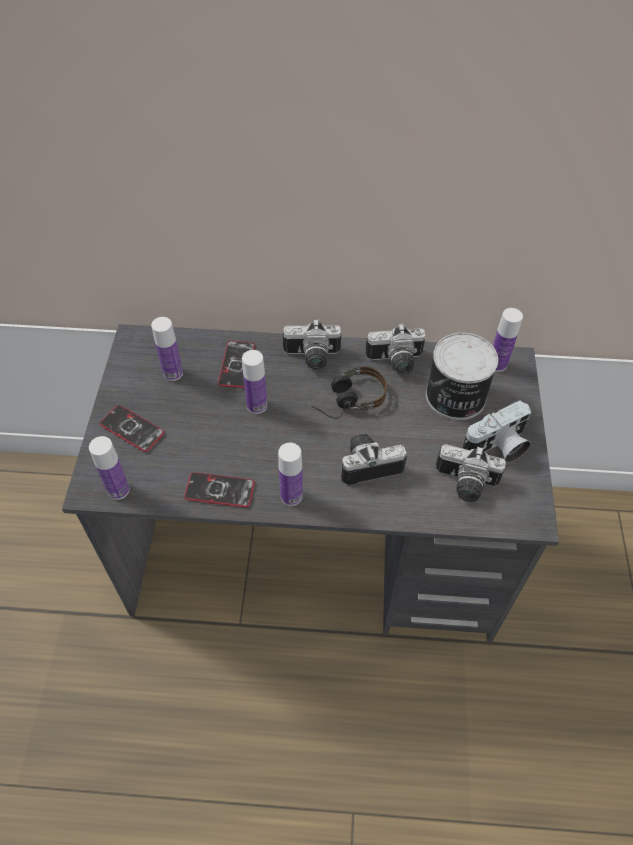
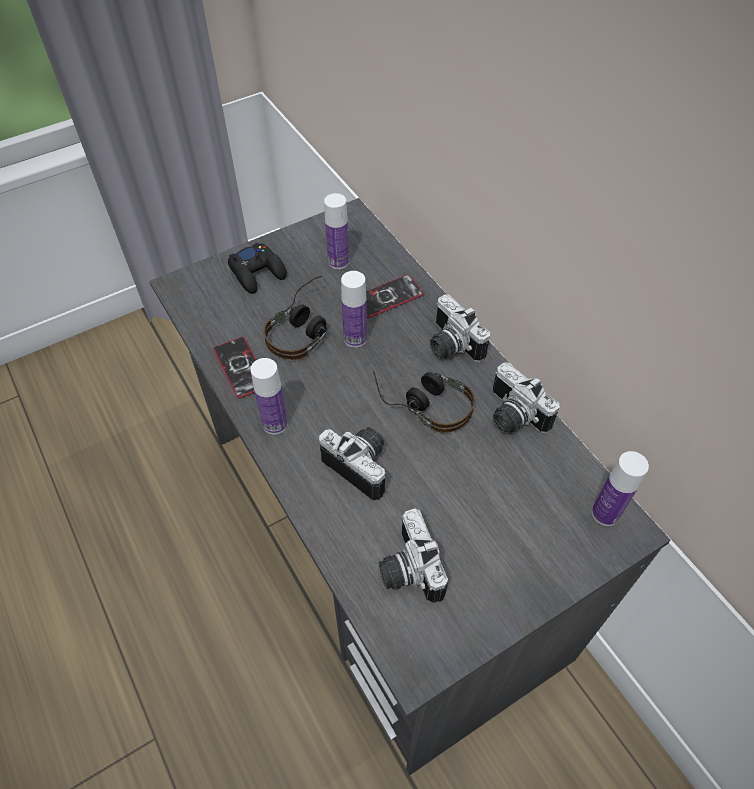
camera: 55 degrees right, 0 degrees up
bottle [89,436,130,500] -> none
phone [100,405,165,452] -> black game controller [228,242,287,294]
can [426,333,498,420] -> none
camera [462,401,531,462] -> none
none -> headphones [263,276,327,360]

